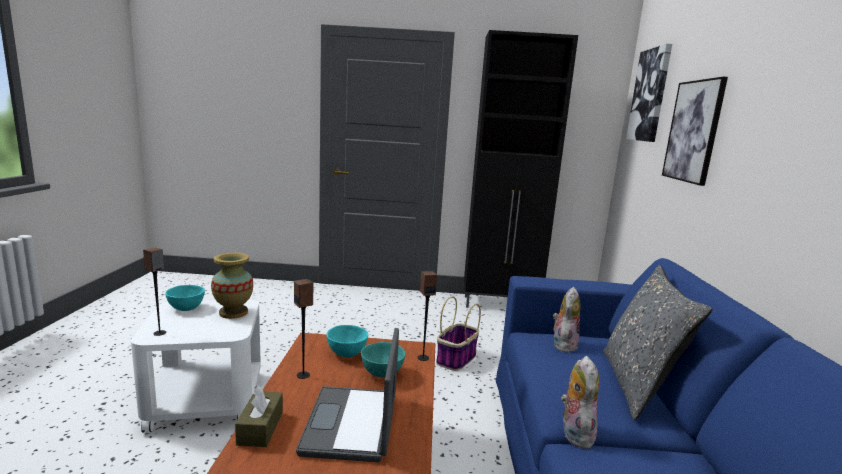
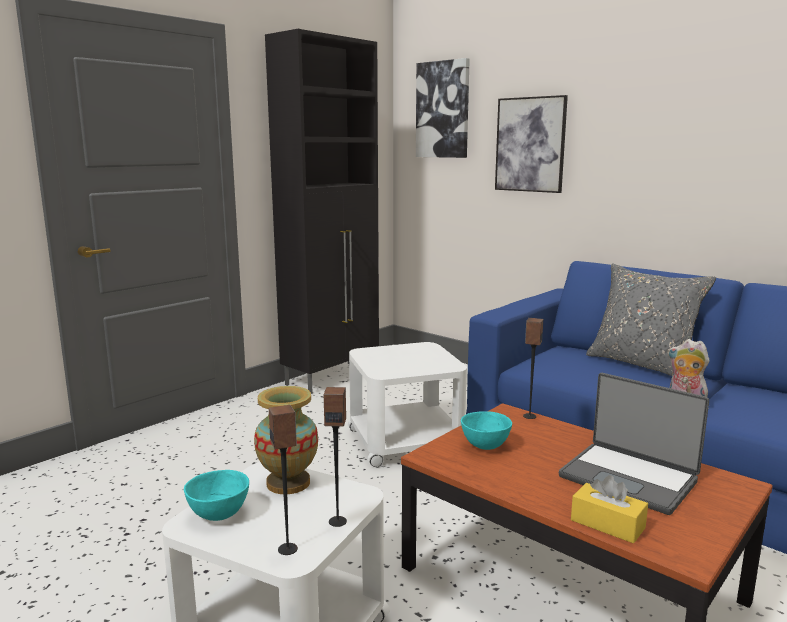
camera: 50 degrees left, 0 degrees up
brown tissue box [235,385,283,447] -> yellow tissue box [571,475,648,543]
speaker [294,279,313,379] -> speaker moved to [324,387,347,527]
turquoise bowl [361,342,406,377] -> none
basket [436,296,481,371] -> white side table [348,342,467,467]
plush toy [553,287,580,352] -> none

